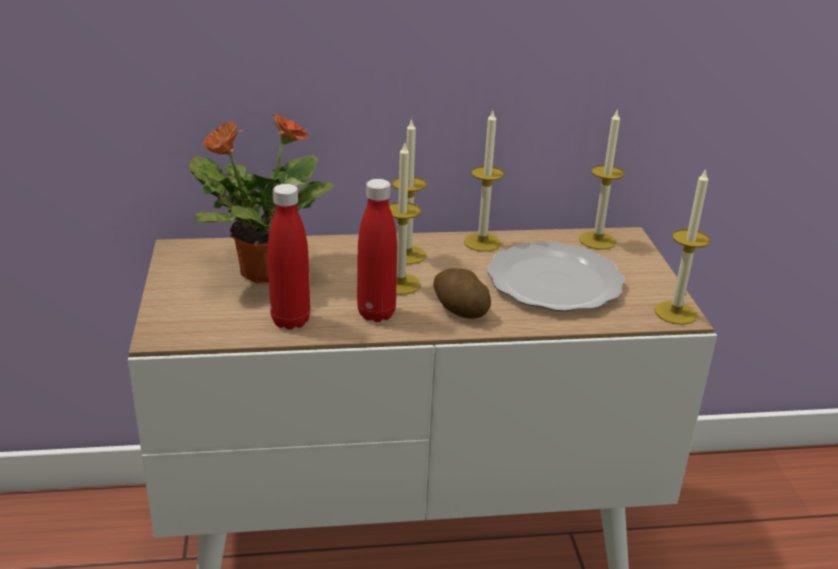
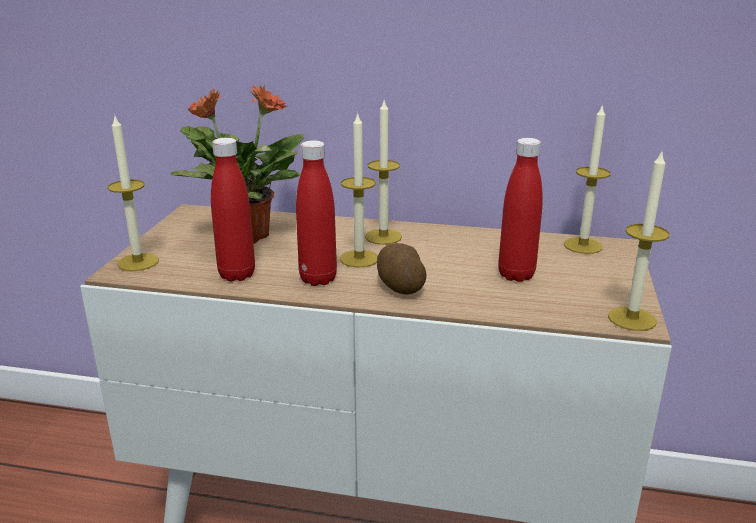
camera: 20 degrees right, 5 degrees down
candle [464,111,504,252] -> candle moved to [107,114,159,271]
plate [487,242,625,311] -> red bottle [498,138,543,282]

